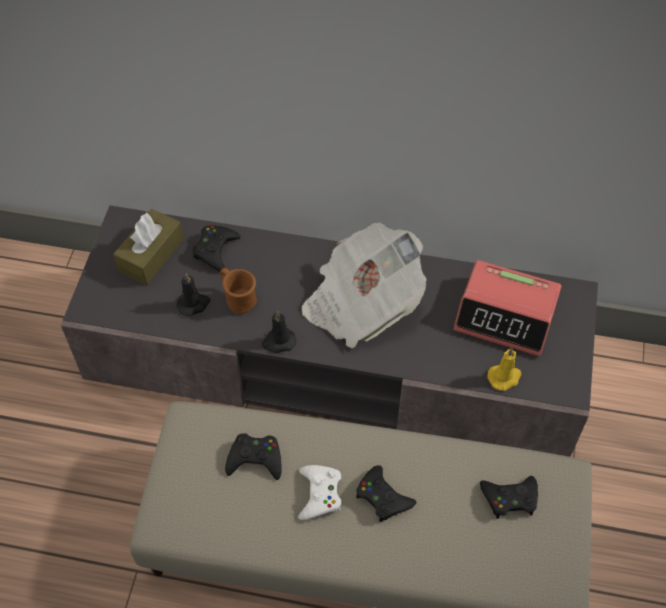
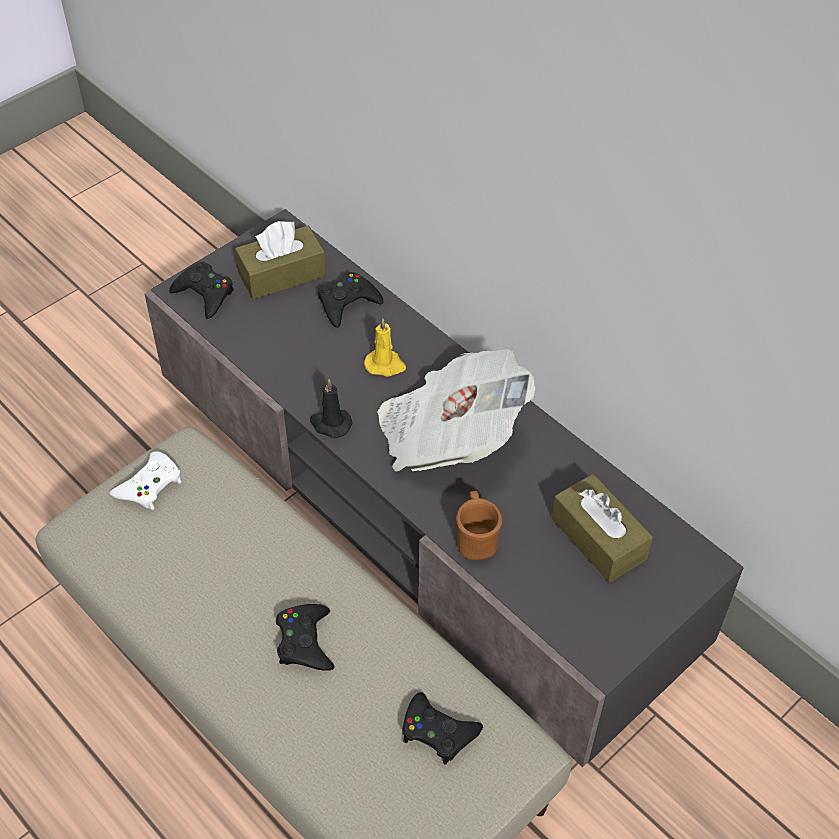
camera: 35 degrees right, 5 degrees down
black candle [176,273,210,316] -> none
brown mug [220,268,257,314] -> brown mug moved to [456,491,502,560]
black game controller [225,433,282,480] -> black game controller moved to [169,263,234,319]
white game controller [298,465,341,520] -> white game controller moved to [110,451,182,510]
alarm clock [453,260,561,356] -> brown tissue box [552,474,653,583]
yellow candle [487,348,521,391] -> yellow candle moved to [364,318,406,376]

